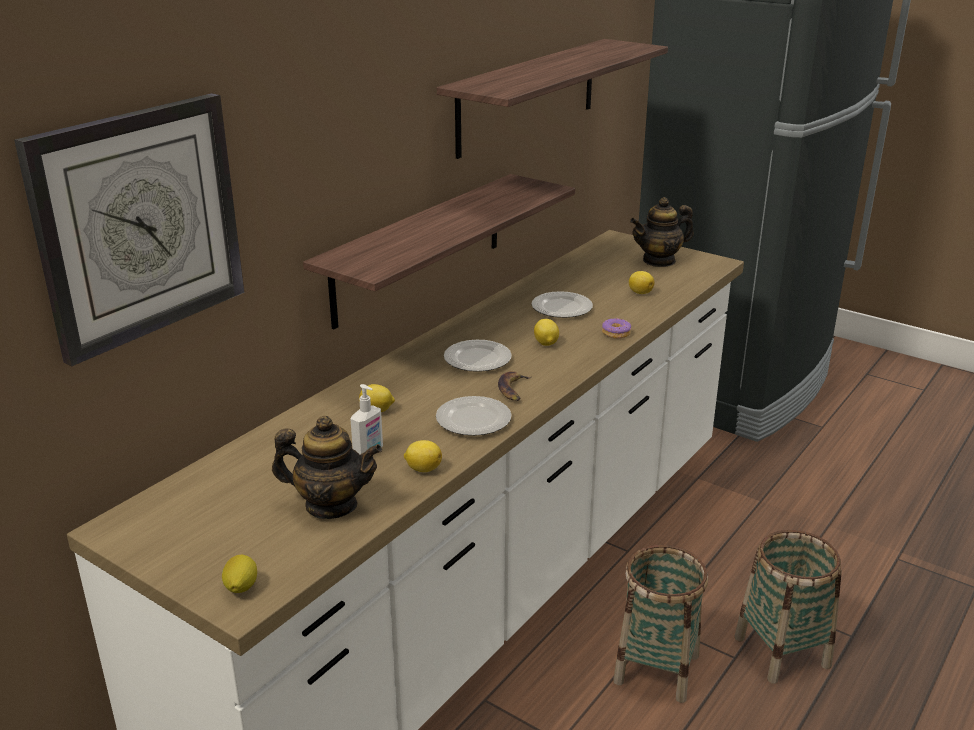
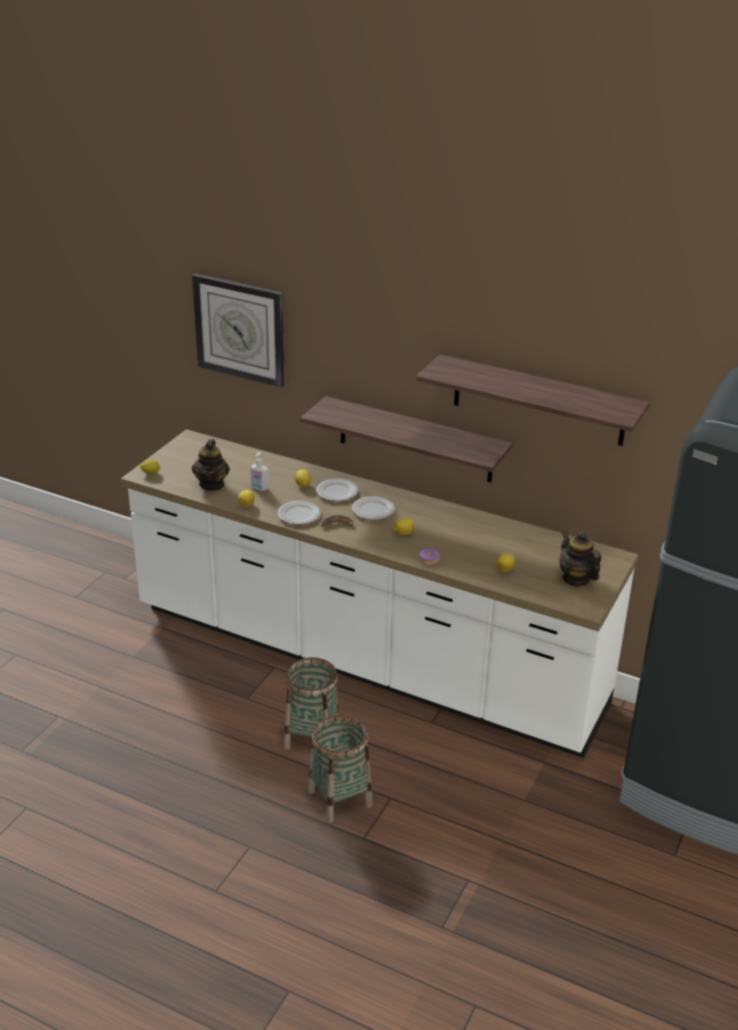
camera: 80 degrees right, 5 degrees up
plate [531,291,593,318] -> plate moved to [316,479,358,501]

